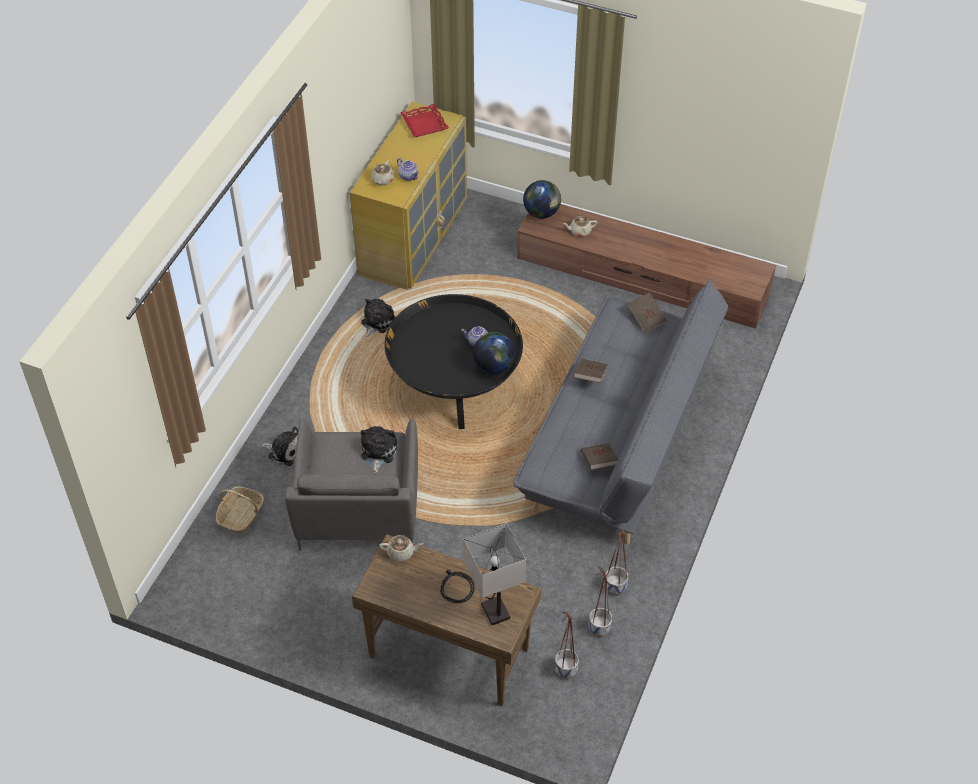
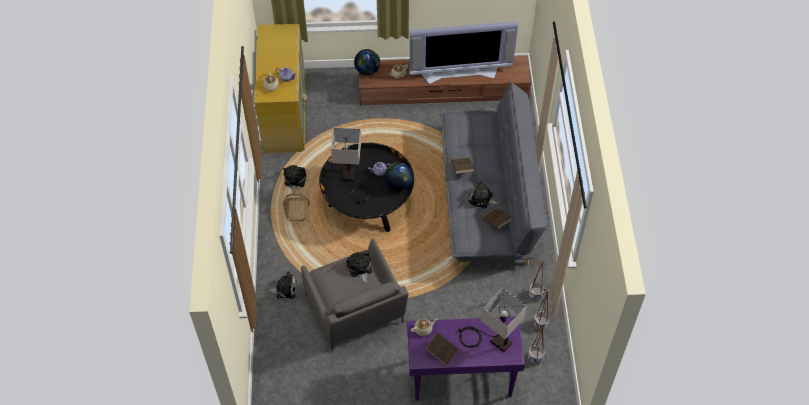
camera: 25 degrees left, 5 degrees up
basket [216,487,264,533] -> basket moved to [283,193,310,221]
brown console table [352,534,541,706] -> purple console table [407,317,525,401]
red tray [400,104,449,137] -> none
brown book [627,293,667,333] -> brown book moved to [425,332,458,366]
none -> table lamp [331,128,371,204]
none -> television [410,21,518,84]
none -> plush toy [469,180,499,209]

